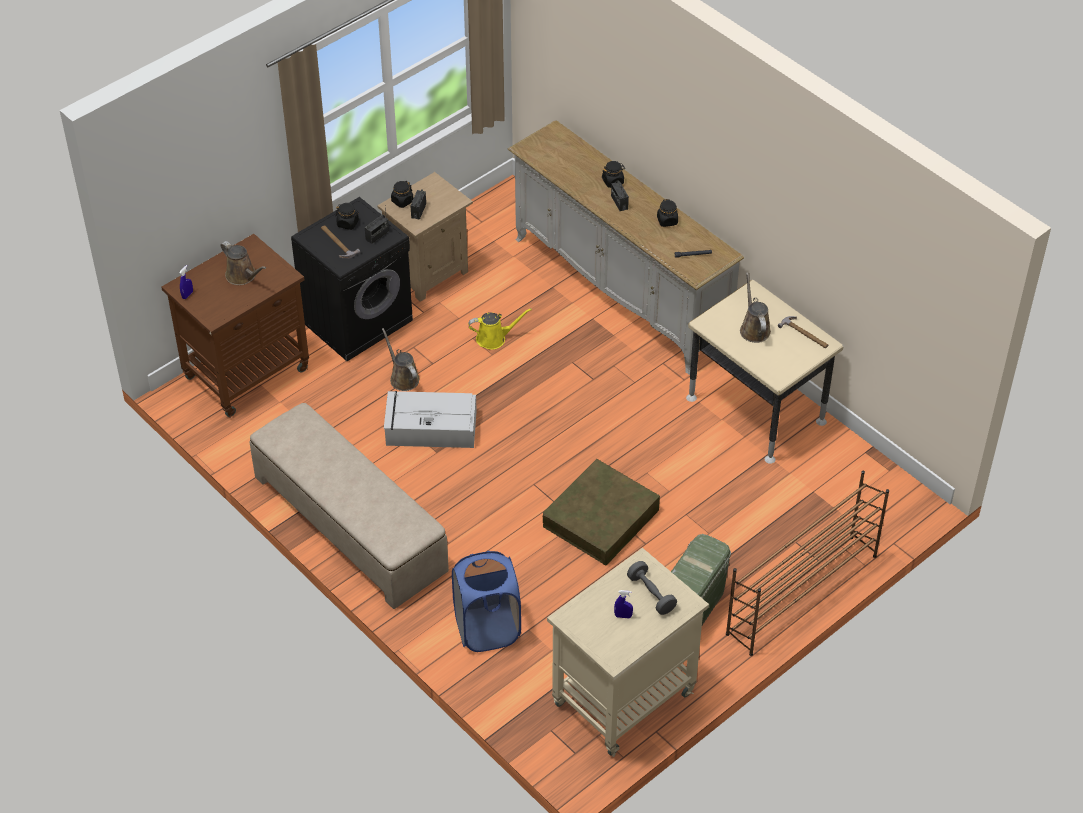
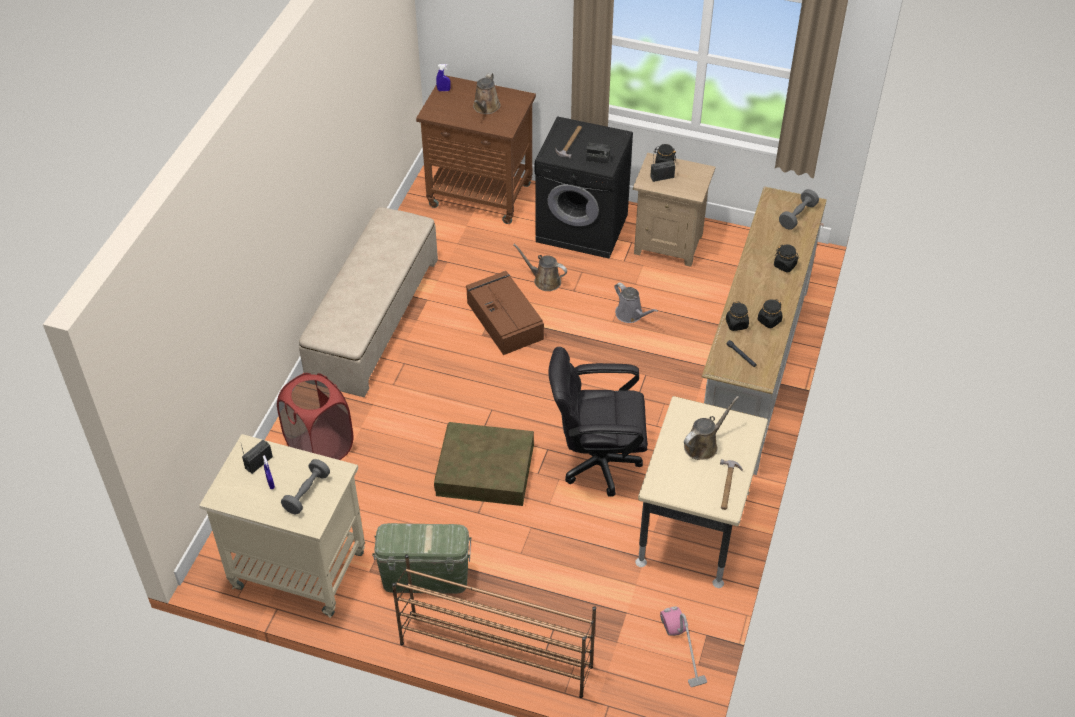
camera: 60 degrees right, 0 degrees up
black jar [336,203,359,230] -> black jar moved to [726,302,749,331]
brown watering can [382,328,419,391] -> brown watering can turned 90 degrees counterclockwise [513,244,567,291]
grey storage box [384,391,477,448] -> brown storage box [466,271,544,355]
blue laundry basket [452,551,521,652] -> red laundry basket [277,373,354,460]
yellow watering can [468,308,532,350] -> grey watering can [614,282,658,323]
radio [611,180,629,211] -> radio moved to [241,440,273,474]
none -> black office chair [548,347,648,497]
none -> vacuum cleaner [660,606,707,687]
none -> grey dumbbell [779,189,819,230]

